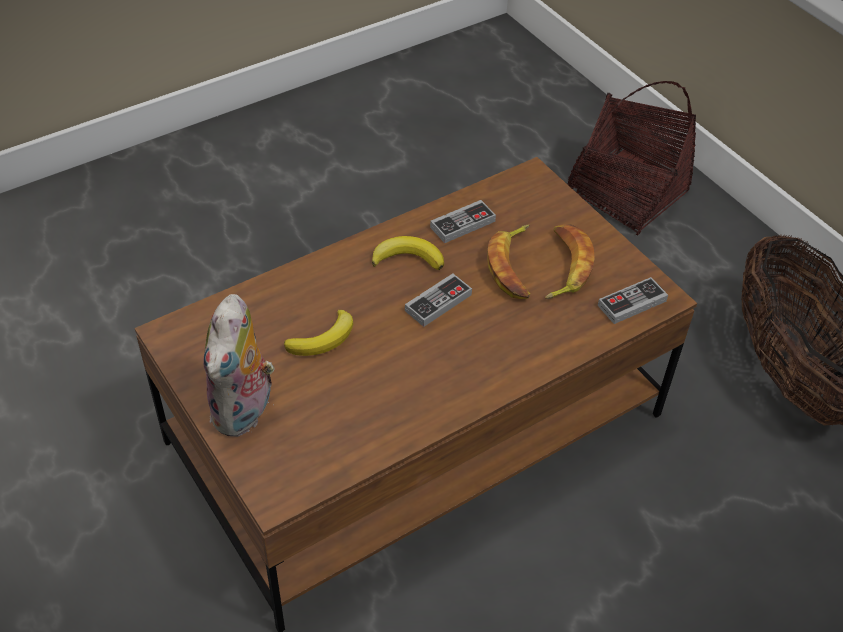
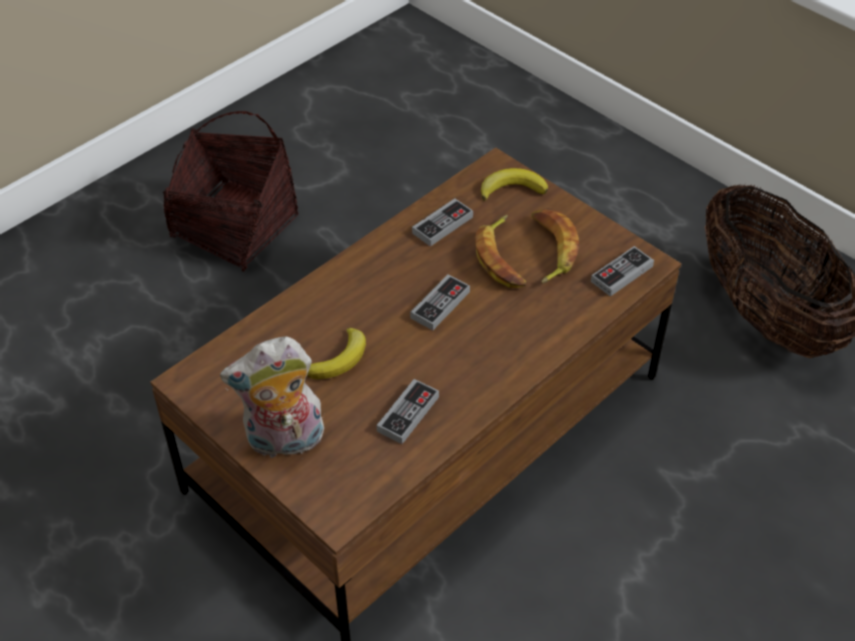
camera: 10 degrees left, 0 degrees up
plush toy [203,294,274,437] -> plush toy turned 75 degrees clockwise [220,337,324,458]
banana [372,236,444,270] -> banana moved to [481,168,548,201]
basket [567,81,696,235] -> basket moved to [163,111,298,271]
none -> game controller [377,379,439,444]

